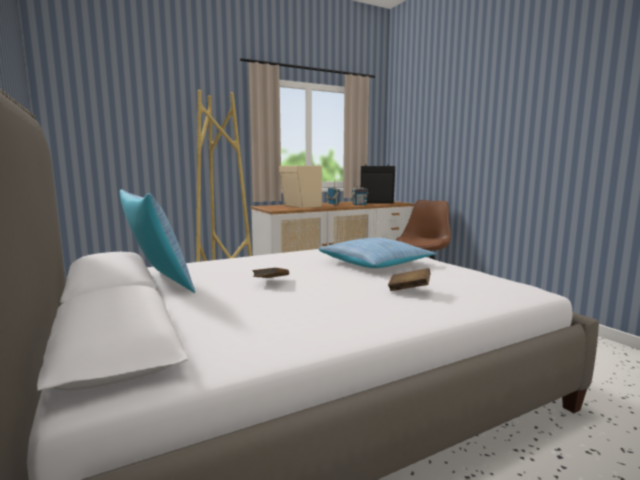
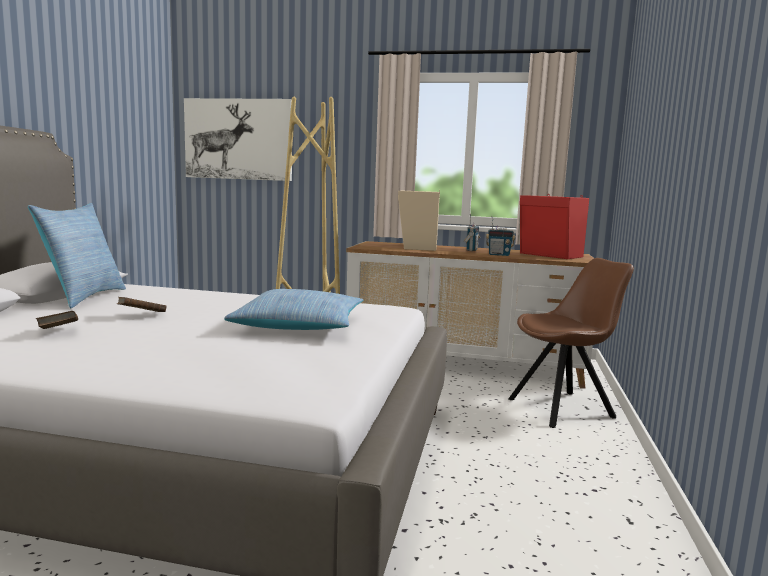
camera: 40 degrees right, 0 degrees up
black speaker [360,164,395,203] -> red speaker [520,194,589,259]
brown book [388,268,431,291] -> brown book moved to [36,311,78,329]
none -> picture [184,98,292,181]

